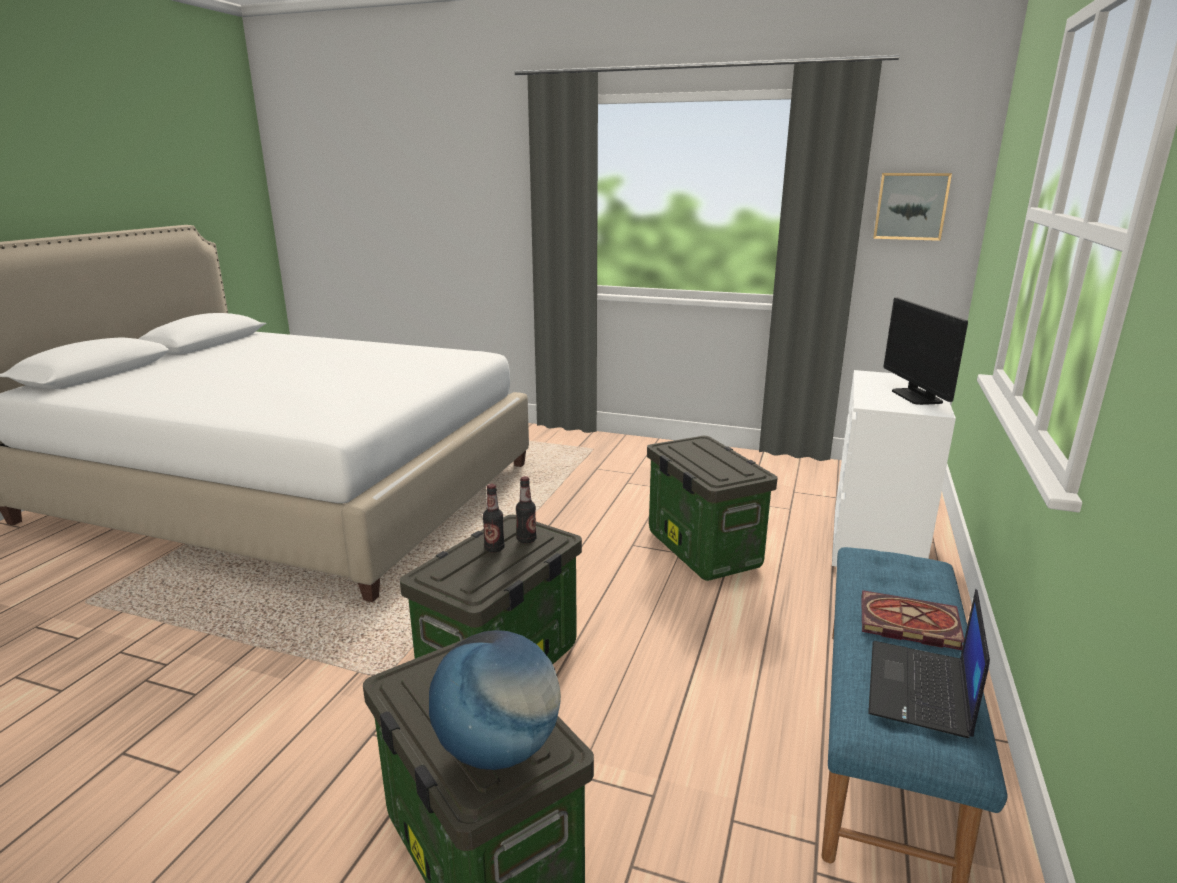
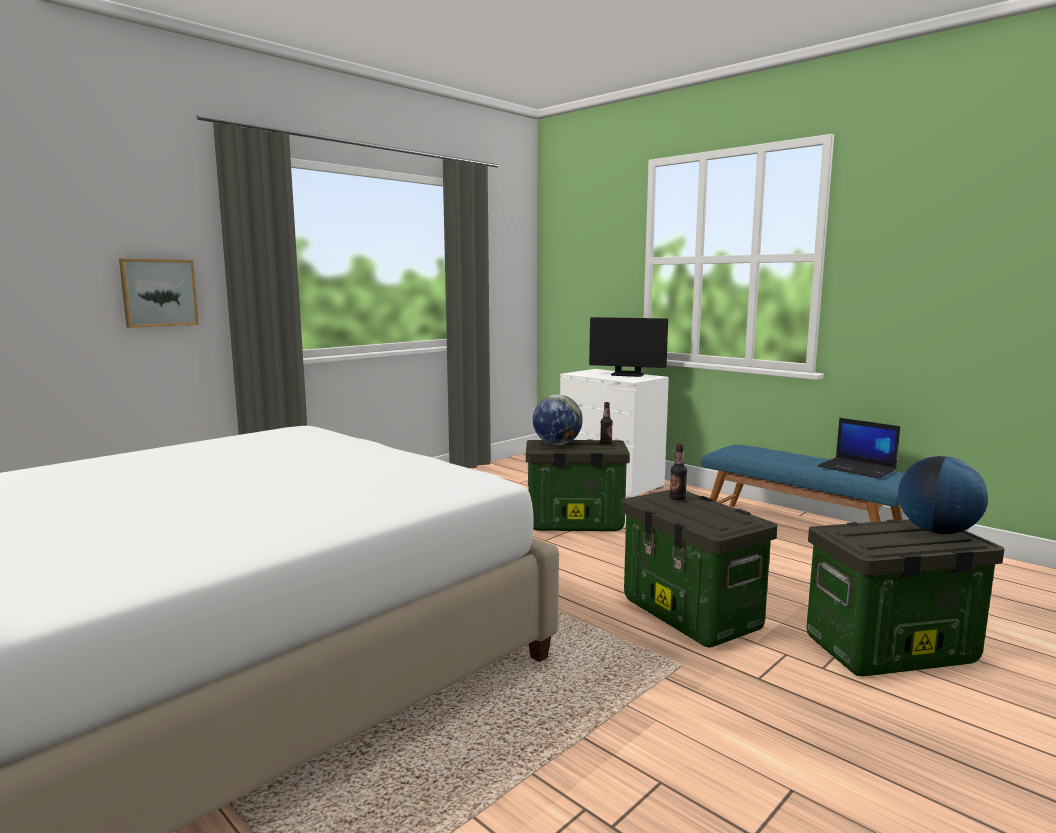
camera: 65 degrees left, 10 degrees down
bottle [483,484,505,552] -> bottle moved to [600,402,613,444]
book [861,590,964,650] -> none
picture [873,173,952,241] -> picture moved to [119,259,199,328]
none -> globe [533,394,583,445]

